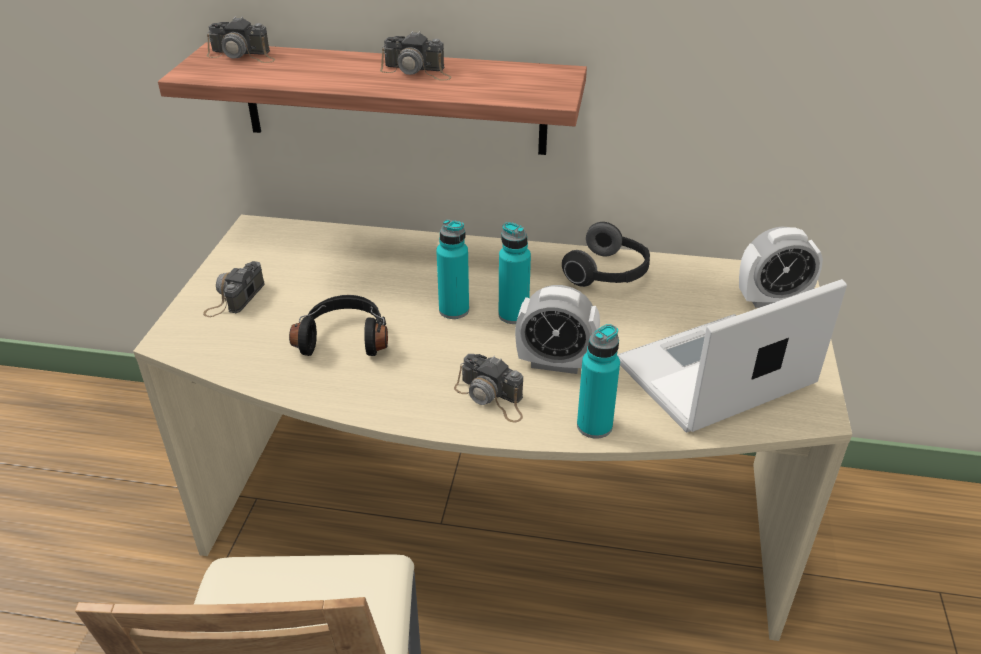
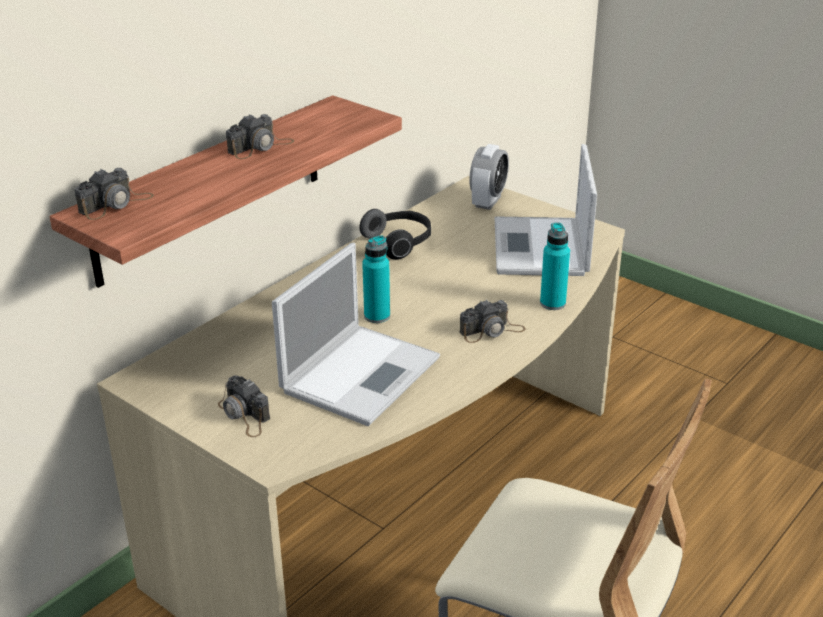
camera: 60 degrees left, 5 degrees down
black headphones [289,295,388,356] -> laptop [272,243,440,426]
turquoise bottle [499,222,531,324] -> none
alarm clock [515,285,600,374] -> none

